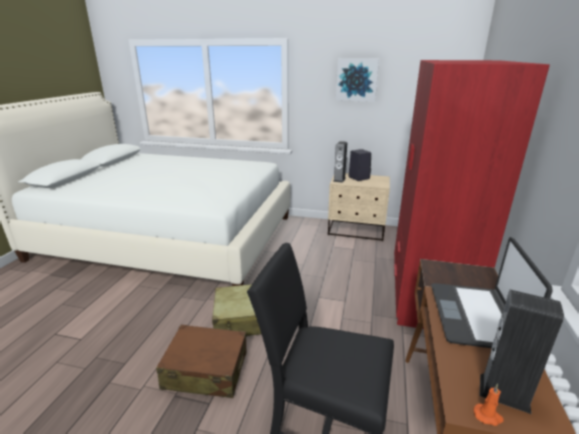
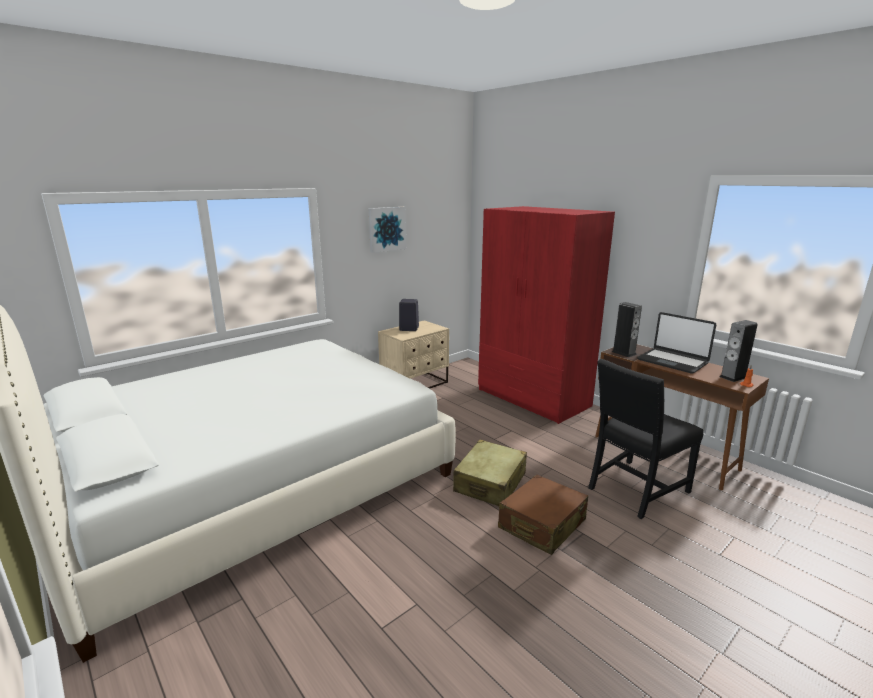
camera: 55 degrees left, 5 degrees down
speaker [333,141,347,183] -> speaker moved to [612,302,642,357]

